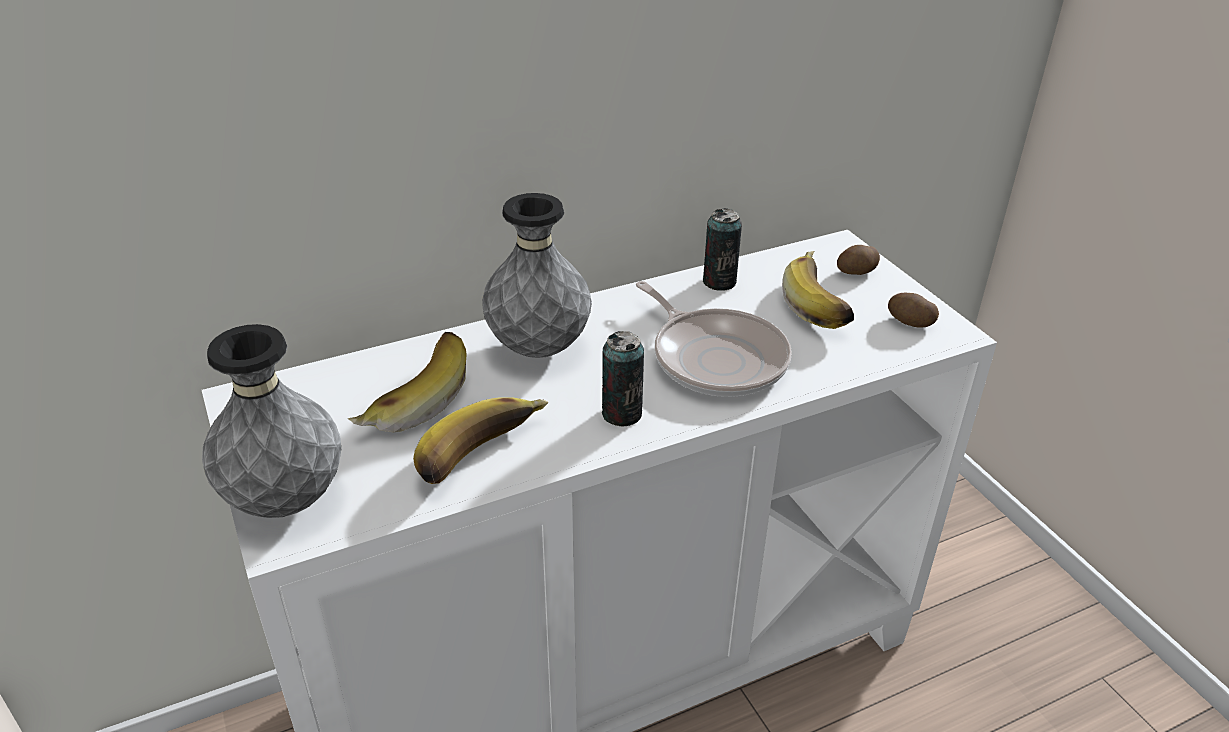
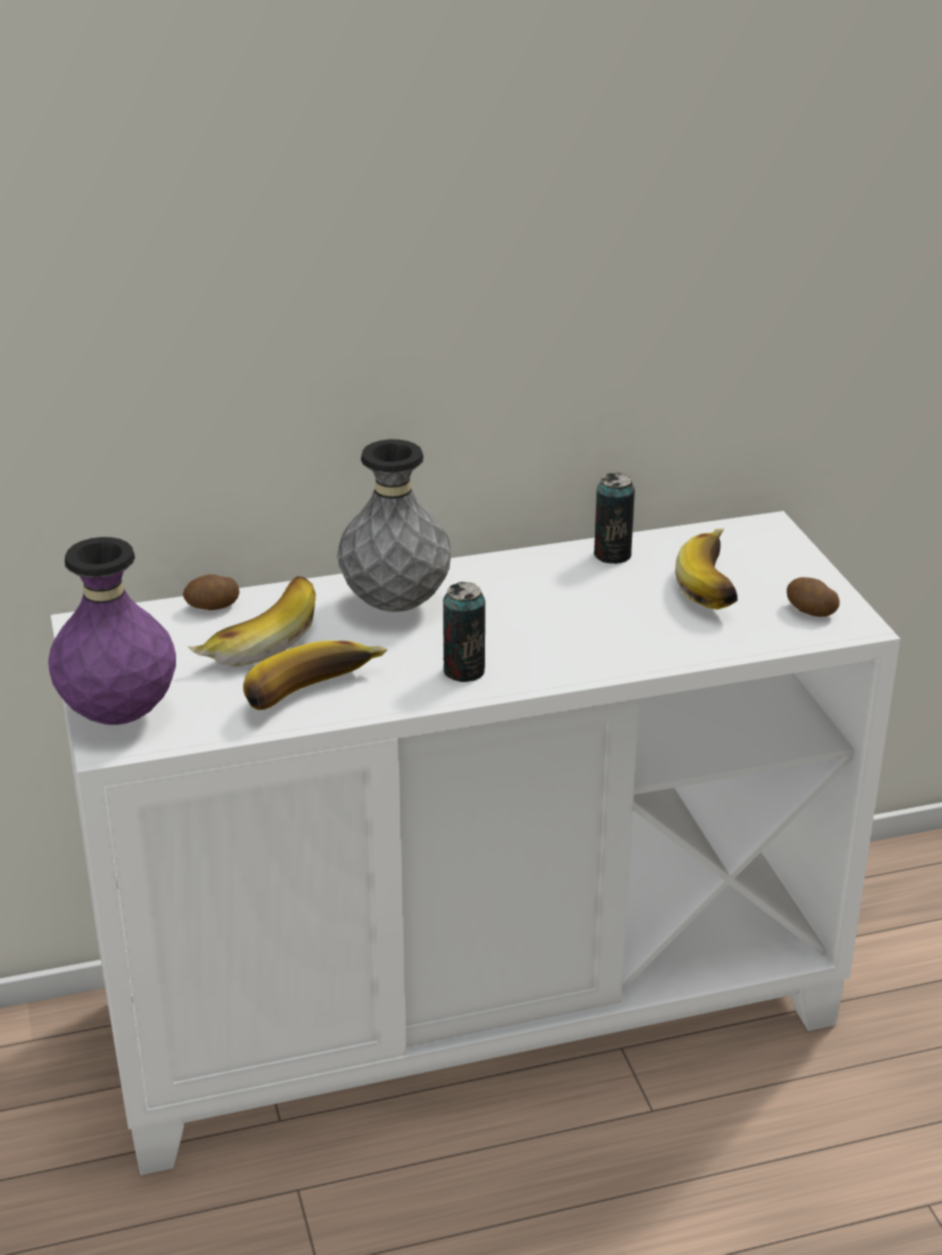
camera: 10 degrees right, 5 degrees down
grey vase [202,324,341,518] -> purple vase [48,537,176,725]
frying pan [636,281,792,397] -> none
potato [837,245,880,275] -> potato moved to [183,574,240,610]

